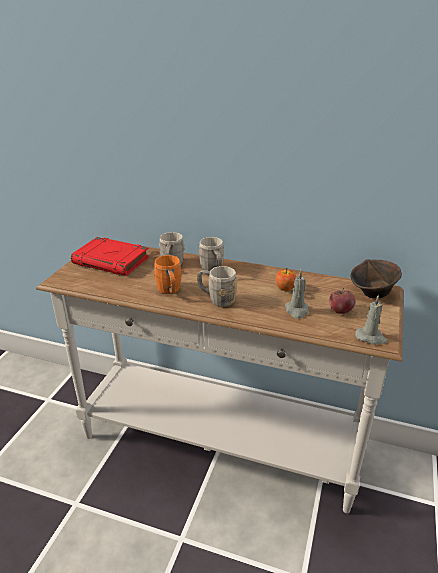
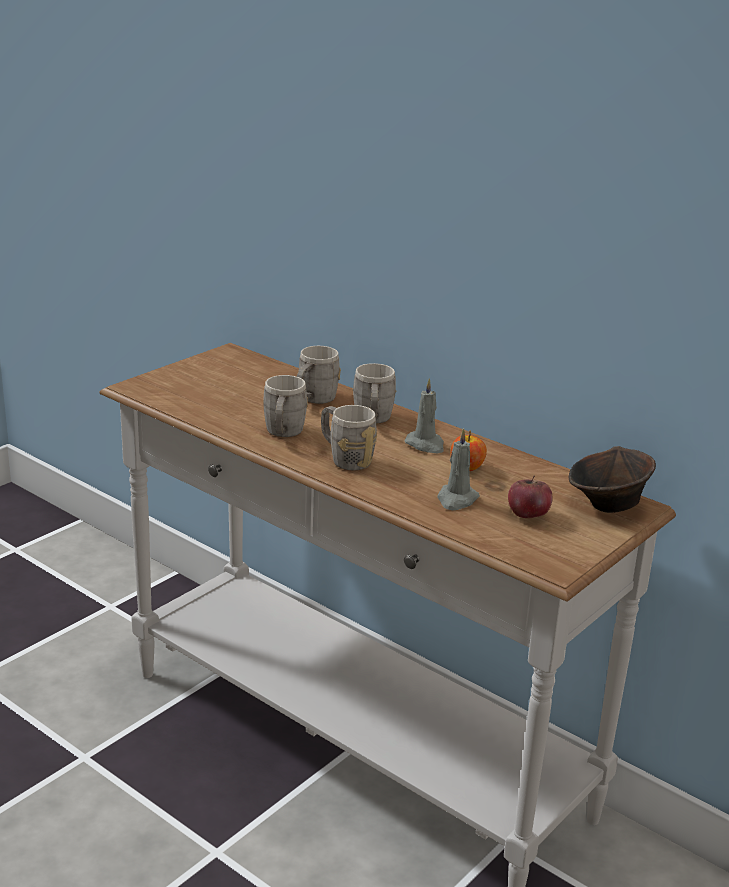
camera: 20 degrees right, 5 degrees down
red book [71,237,149,276] -> none
orange mug [154,255,181,294] -> grey mug [263,375,308,437]
grey candle [355,294,387,345] -> grey candle moved to [404,378,444,453]

